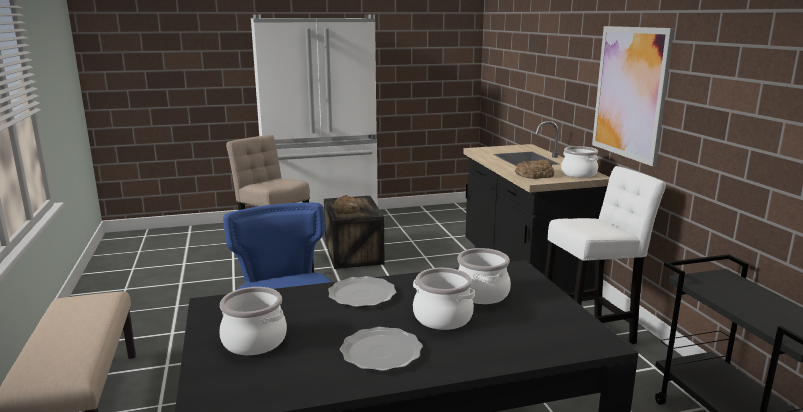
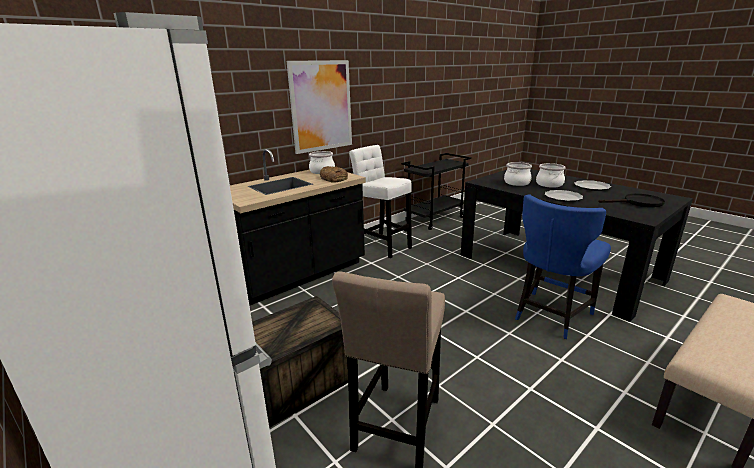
camera: 115 degrees left, 5 degrees up
cooking pot [219,287,287,355] -> black frying pan [599,194,665,207]
bread [334,195,360,214] -> none

